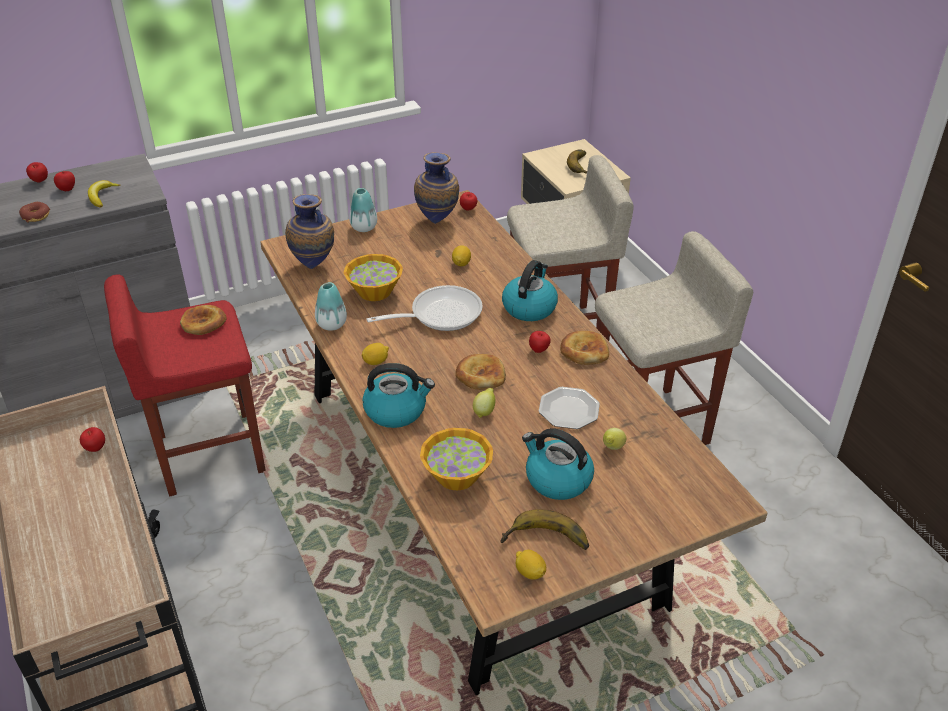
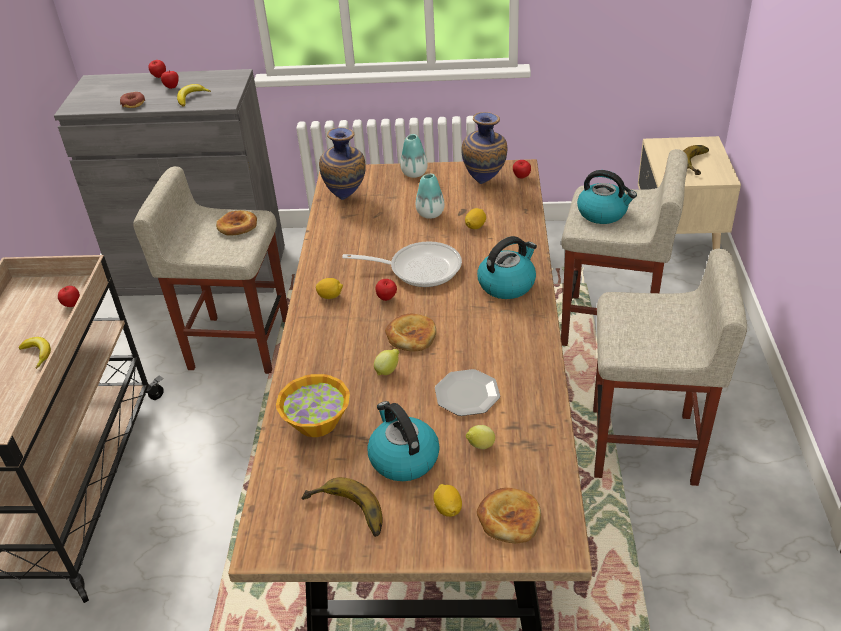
camera: 30 degrees right, 0 degrees up
red stool [104,274,266,496] -> beige stool [133,166,288,374]
vase [315,282,347,331] -> vase moved to [416,174,445,219]
bowl [344,254,403,301] -> none
kettle [363,363,435,428] -> kettle moved to [577,170,637,224]
lemon [516,550,546,580] -> lemon moved to [433,484,462,517]
apple [529,331,551,353] -> apple moved to [376,279,397,301]
bread [560,331,609,365] -> bread moved to [477,488,541,544]
none -> banana [19,337,51,369]

